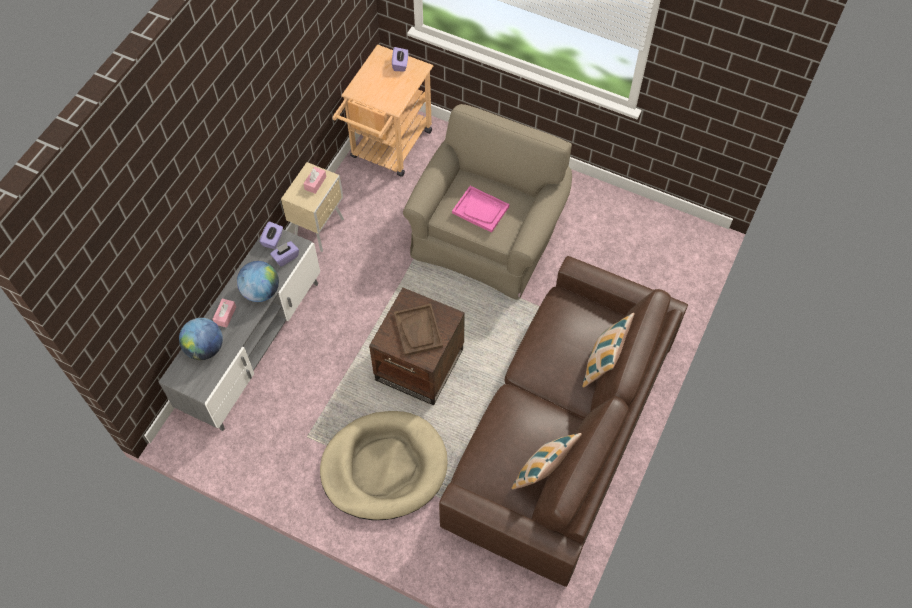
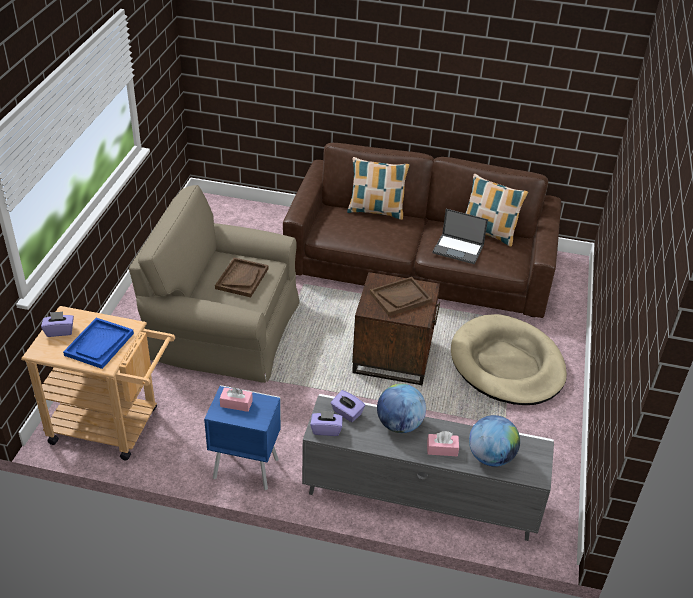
camera: 105 degrees left, 20 degrees down
beige nightstand [281,162,344,252] -> blue nightstand [204,385,281,490]
pink tray [452,186,510,233] -> brown tray [215,258,268,297]
none -> blue tray [63,318,134,369]
none -> laptop [432,209,488,264]

